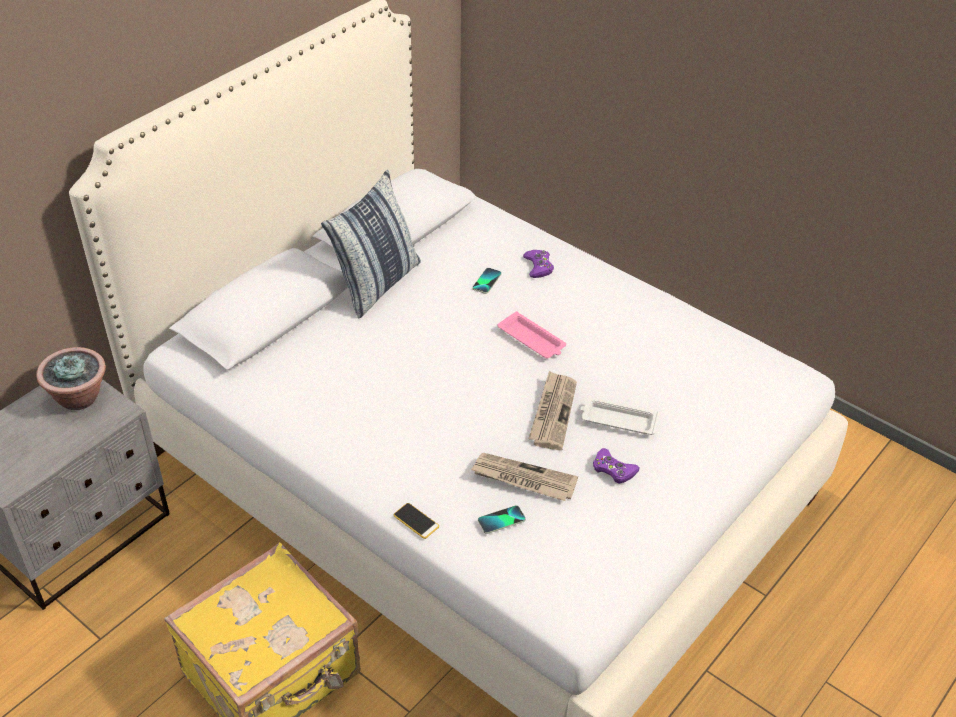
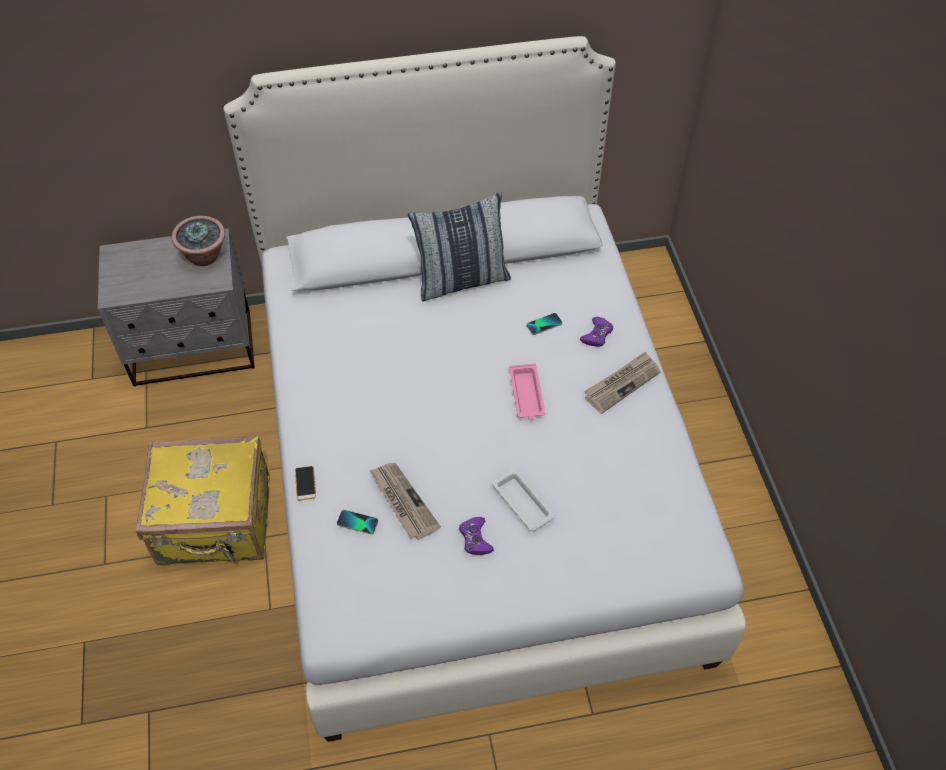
camera: 40 degrees right, 10 degrees up
newspaper [528,371,577,450] -> newspaper moved to [584,351,660,414]

